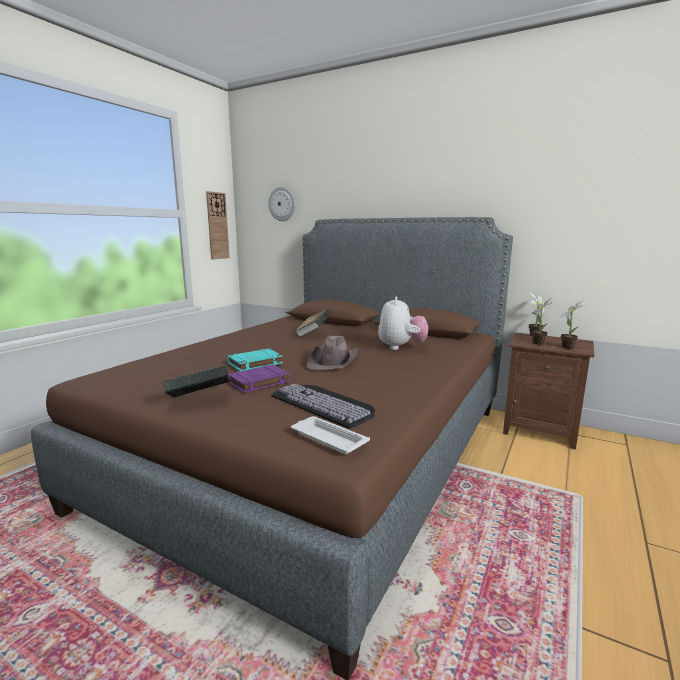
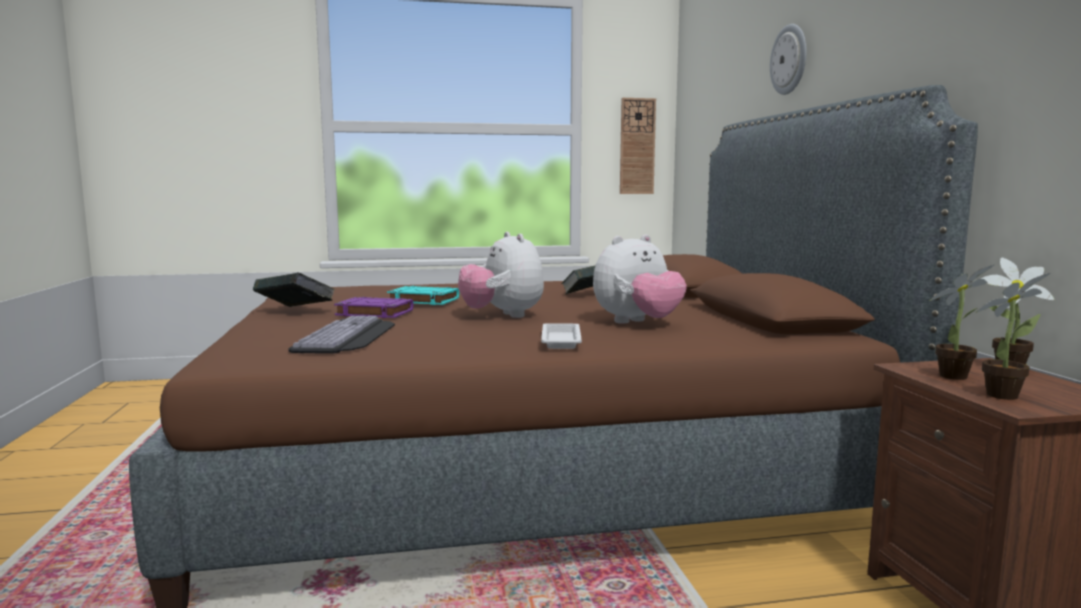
camera: 50 degrees right, 5 degrees down
wall clock [268,187,296,221] -> wall clock moved to [770,24,807,95]
white tray [291,416,370,454] -> white tray moved to [541,324,582,349]
brown hat [307,336,360,370] -> plush toy [458,232,544,318]

